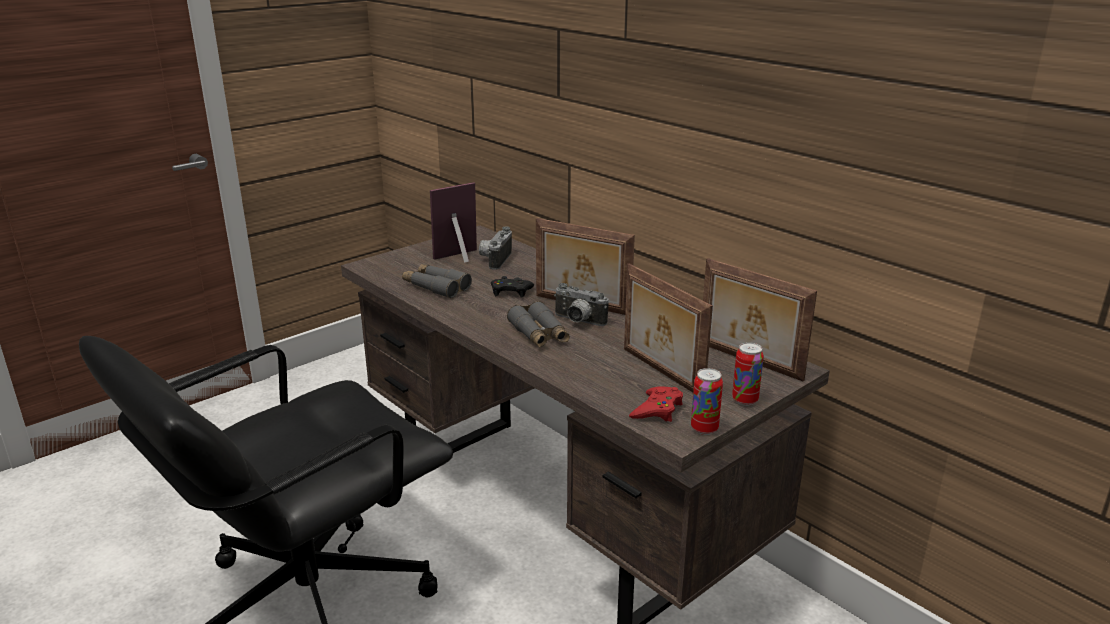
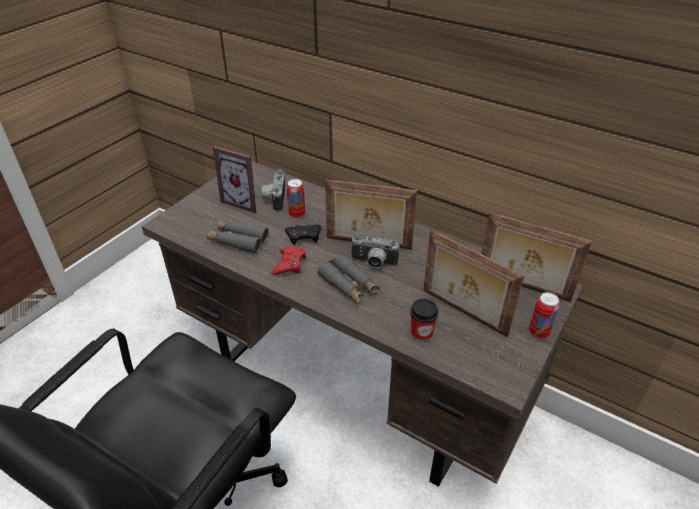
camera: 15 degrees left, 15 degrees up
picture frame [430,182,477,263] -> picture frame turned 105 degrees counterclockwise [213,146,256,213]
red game controller [629,386,683,422] -> red game controller moved to [271,247,306,275]
can [691,368,723,435] -> can moved to [287,179,305,218]
none -> cup [410,299,439,342]

